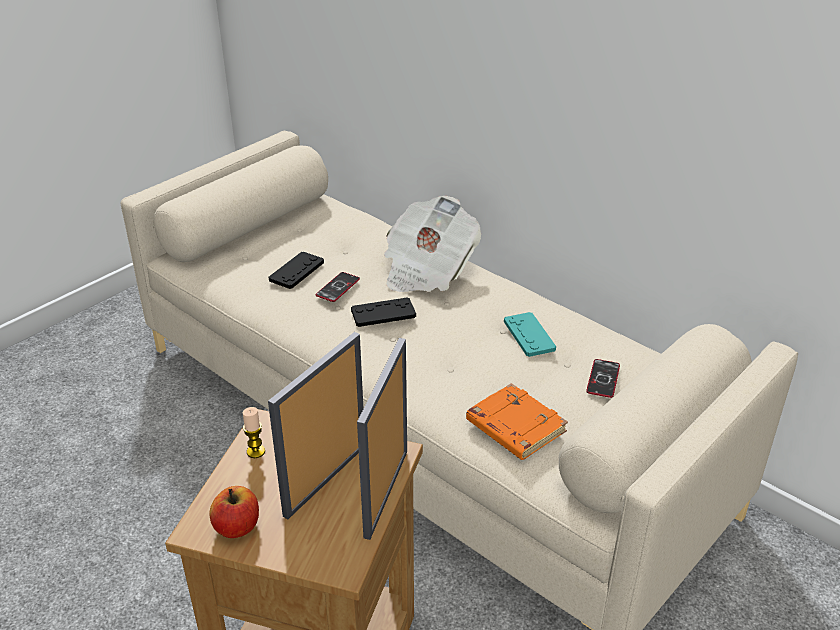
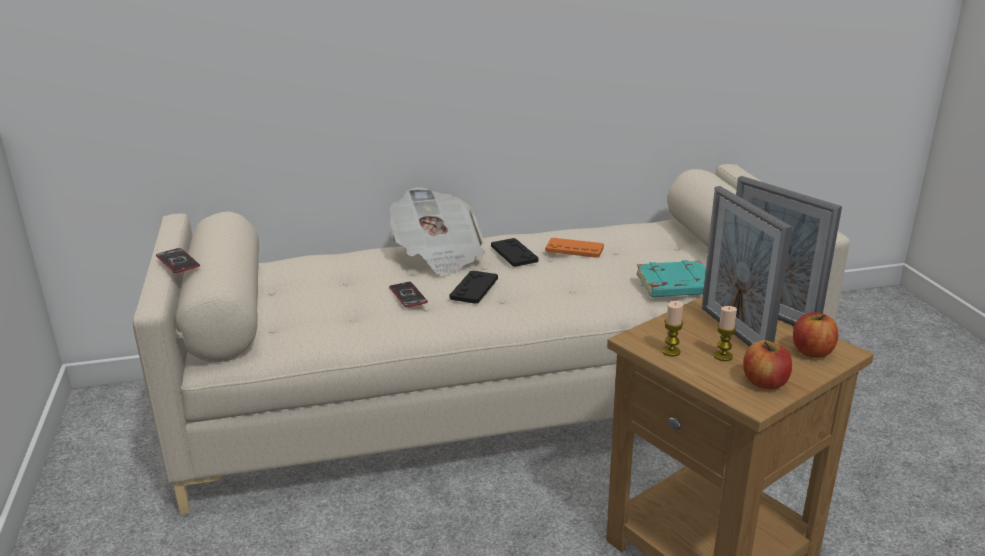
camera: 55 degrees left, 10 degrees down
black game controller [269,252,324,289] -> black game controller moved to [491,238,539,267]
orange book [466,383,568,460] -> turquoise book [636,260,706,297]
turquoise game controller [504,312,556,357] -> orange game controller [545,238,604,258]
phone [586,359,620,398] -> phone moved to [156,248,200,273]
none -> candle [714,306,737,361]
none -> apple [793,312,838,358]

